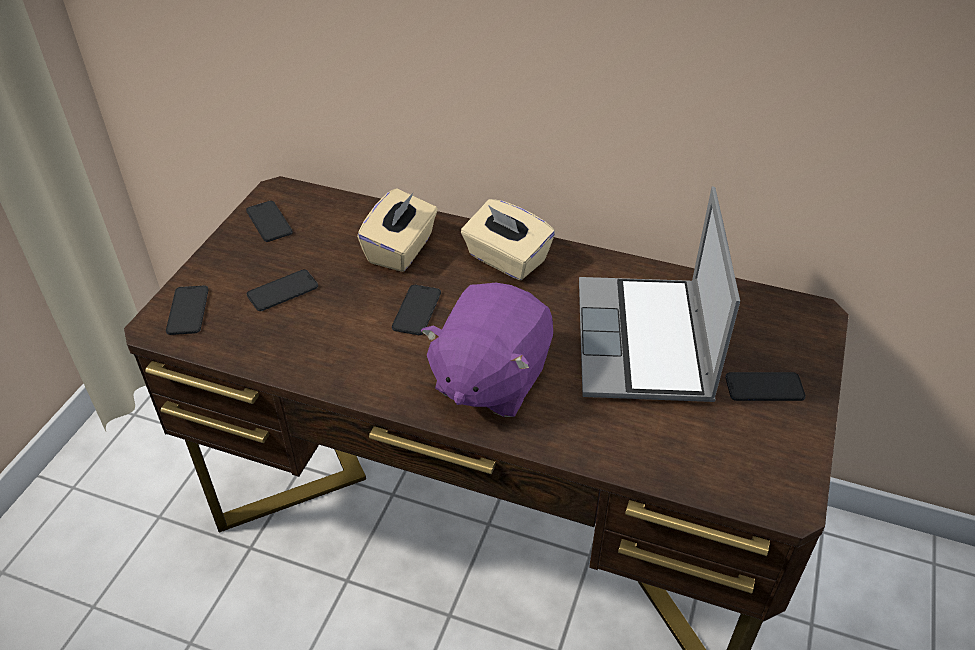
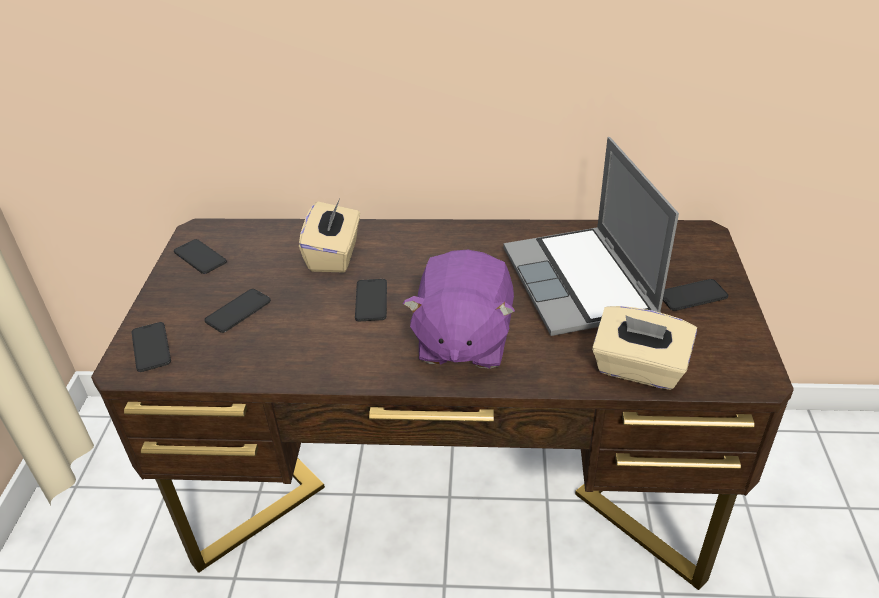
camera: 15 degrees left, 5 degrees down
beige tissue box [461,199,555,280] -> beige tissue box moved to [592,306,697,390]

